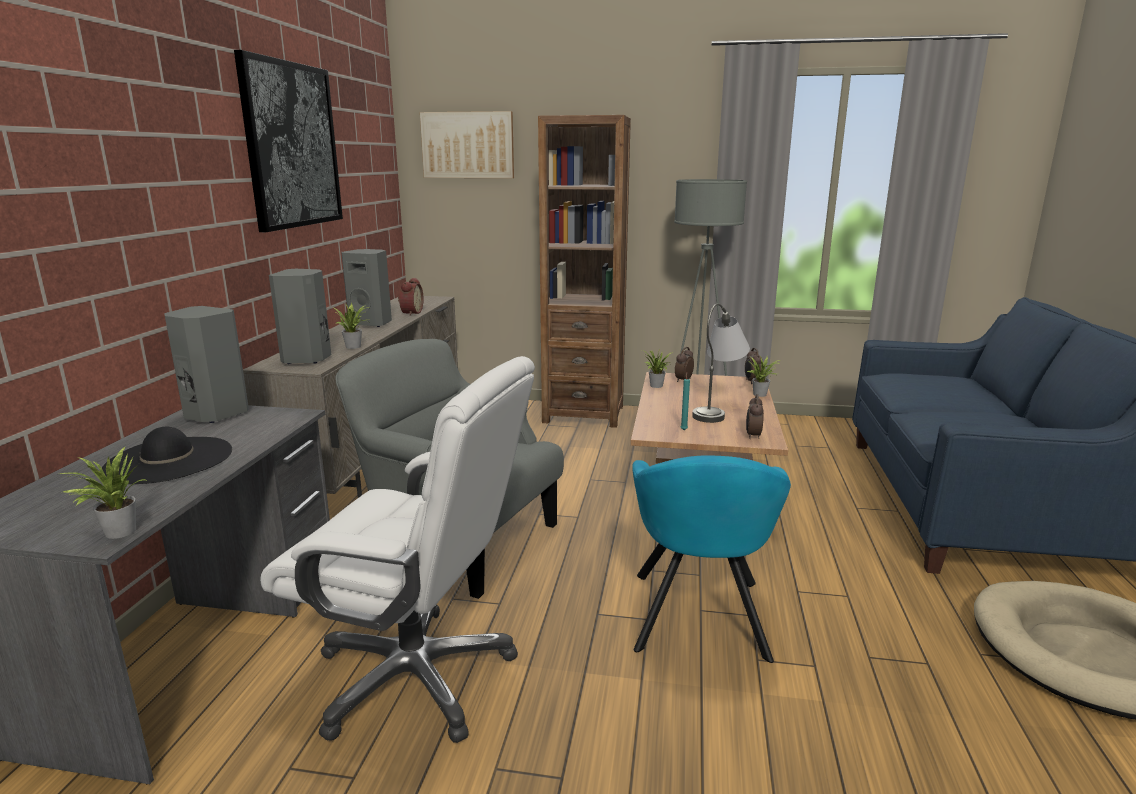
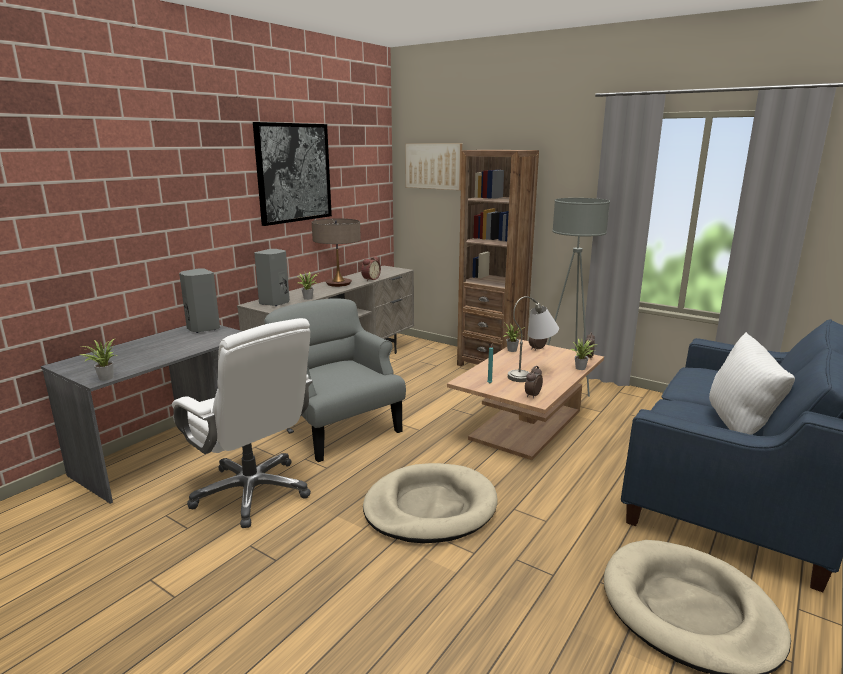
camera: 25 degrees right, 0 degrees up
black hat [102,427,232,484] -> none
grey speaker [341,249,392,327] -> table lamp [312,218,361,287]
turquoise armchair [632,455,791,663] -> beige dog bed [363,463,497,543]
none -> white pillow [709,332,795,435]

